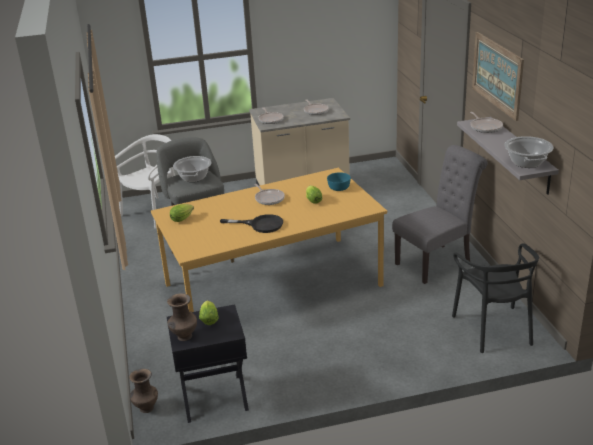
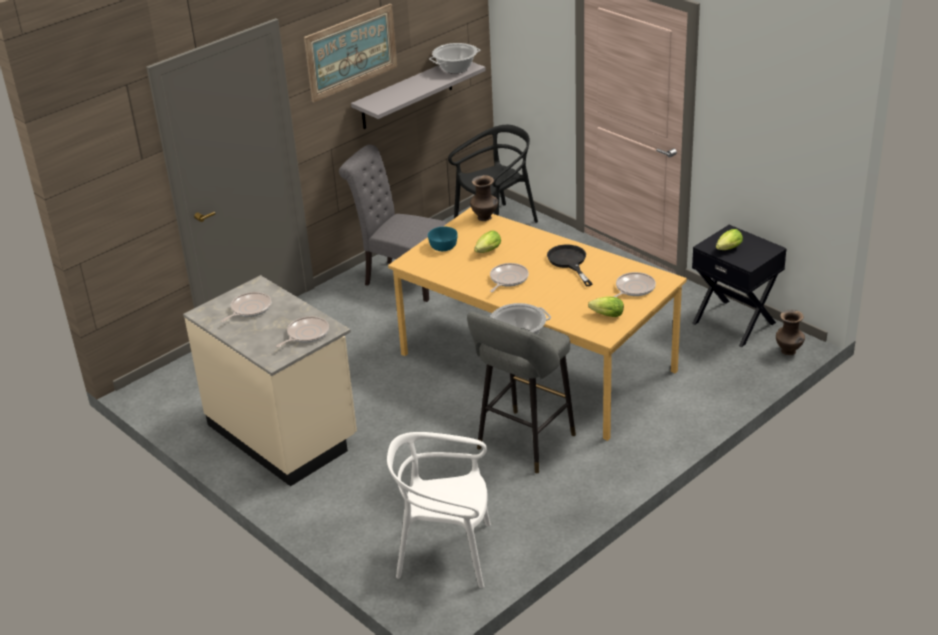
camera: 120 degrees left, 5 degrees up
brown vase [167,293,197,341] -> brown vase moved to [470,175,498,221]
frying pan [470,112,503,133] -> frying pan moved to [613,272,656,297]

